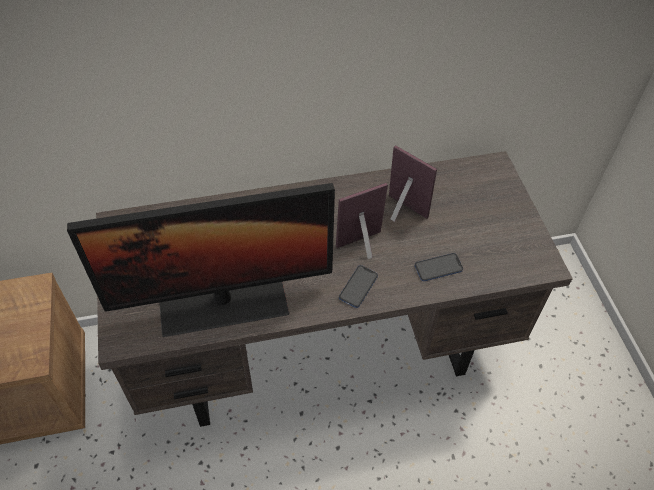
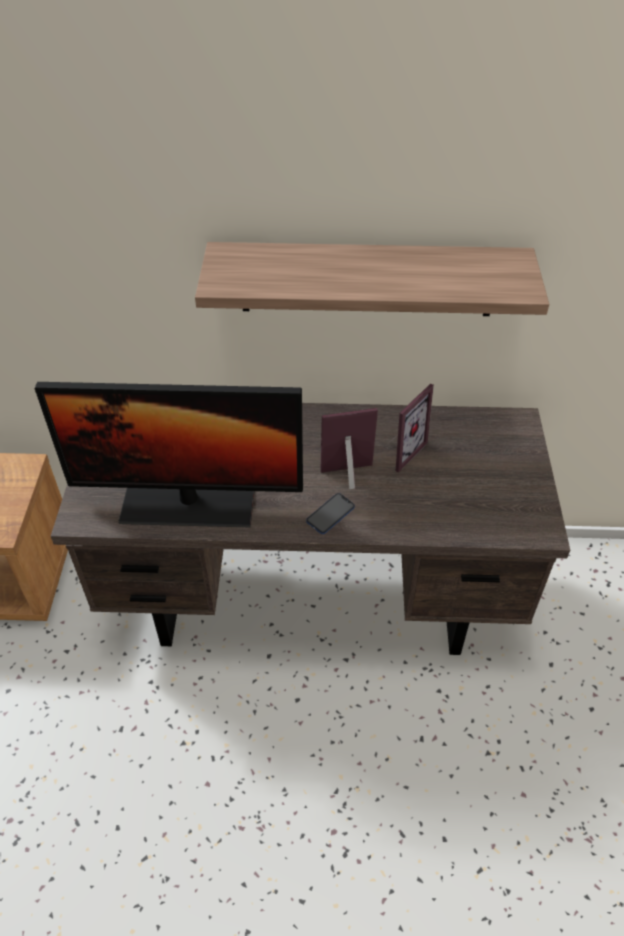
camera: 15 degrees right, 5 degrees down
picture frame [389,145,437,222] -> picture frame turned 75 degrees clockwise [390,384,434,473]
phone [415,253,463,281] -> none
none -> shelf [195,242,549,316]

